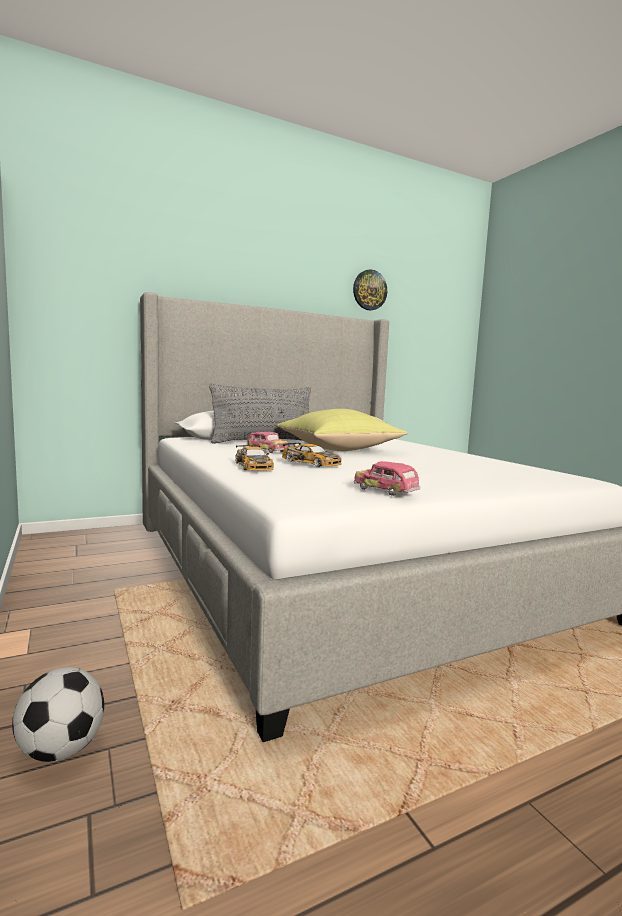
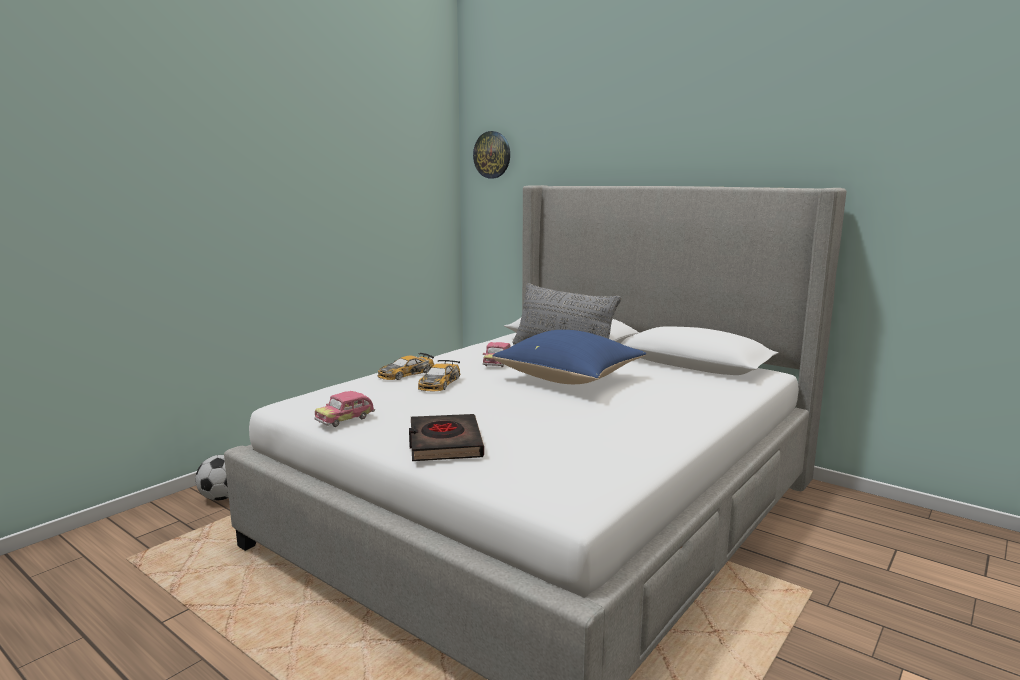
camera: 65 degrees right, 5 degrees up
yellow pillow [277,409,408,451] -> blue pillow [492,330,646,384]
wall clock [353,269,387,310] -> wall clock moved to [473,131,510,178]
toy car [354,461,421,496] -> toy car turned 150 degrees counterclockwise [314,391,375,427]
none -> black book [409,414,484,461]

